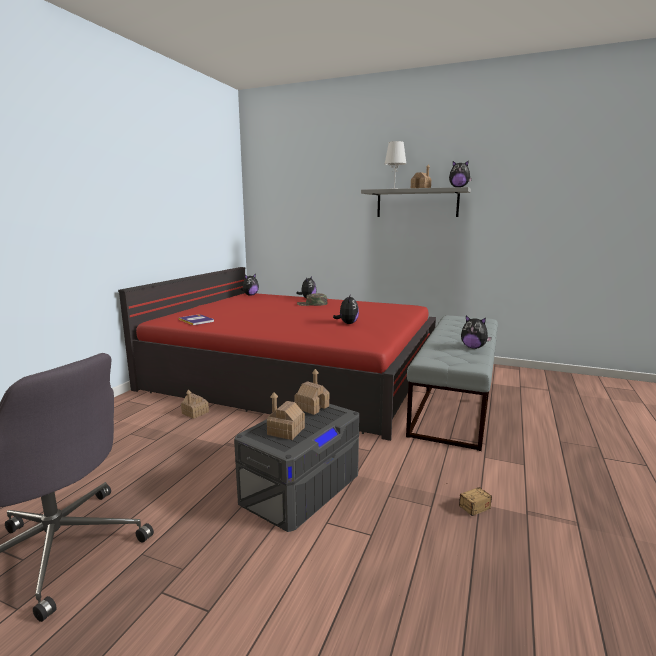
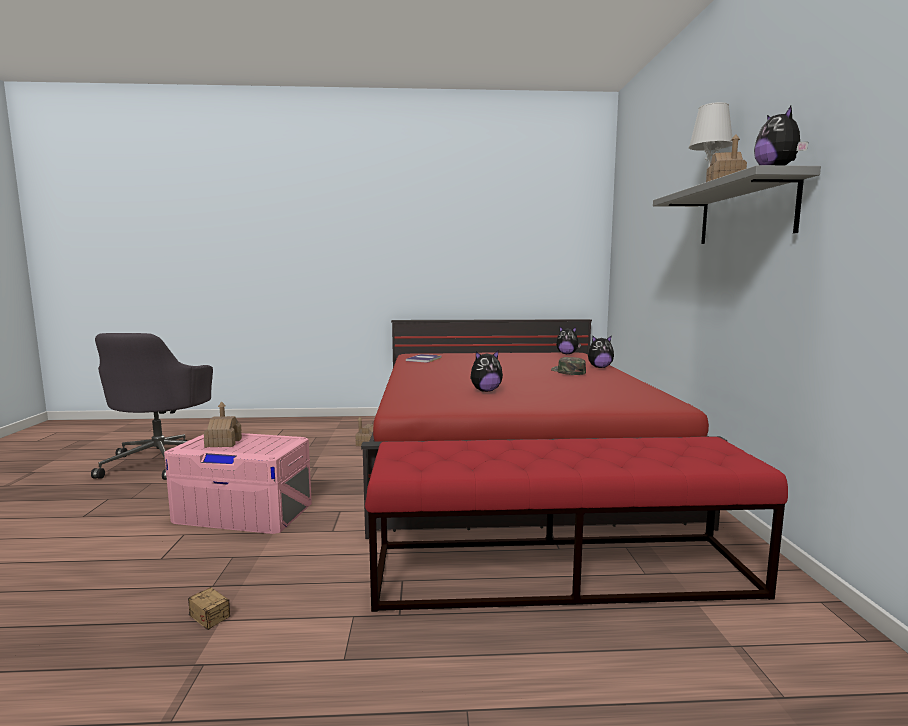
camera: 65 degrees right, 5 degrees down
grey storage box [234,404,359,532] -> pink storage box [164,433,312,534]
toy house [294,369,330,415] -> none
grey bench [406,315,498,451] -> red bench [365,437,788,612]
plush toy [461,315,492,349] -> none

